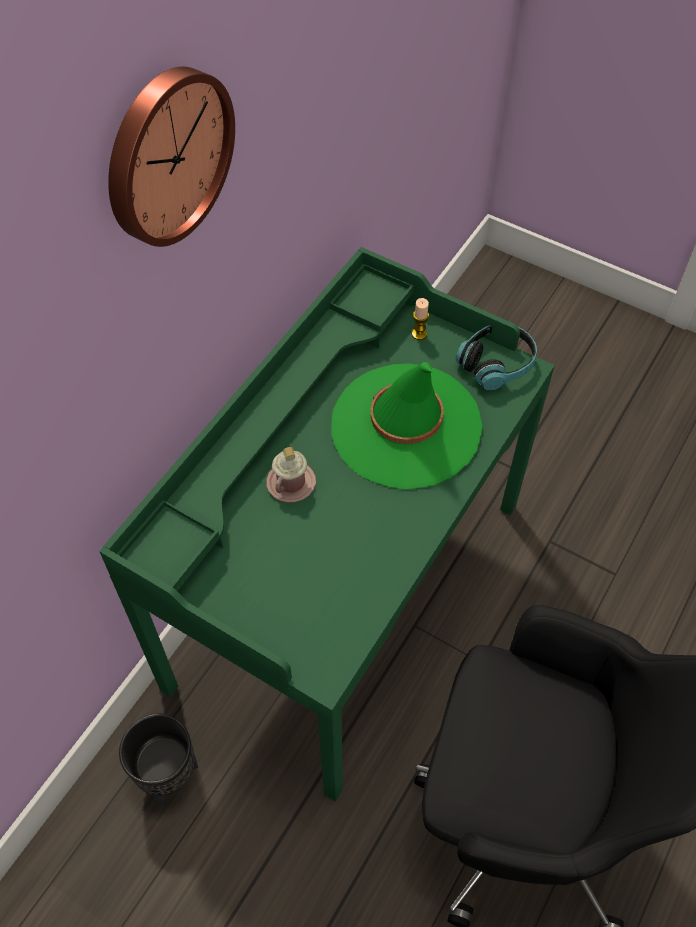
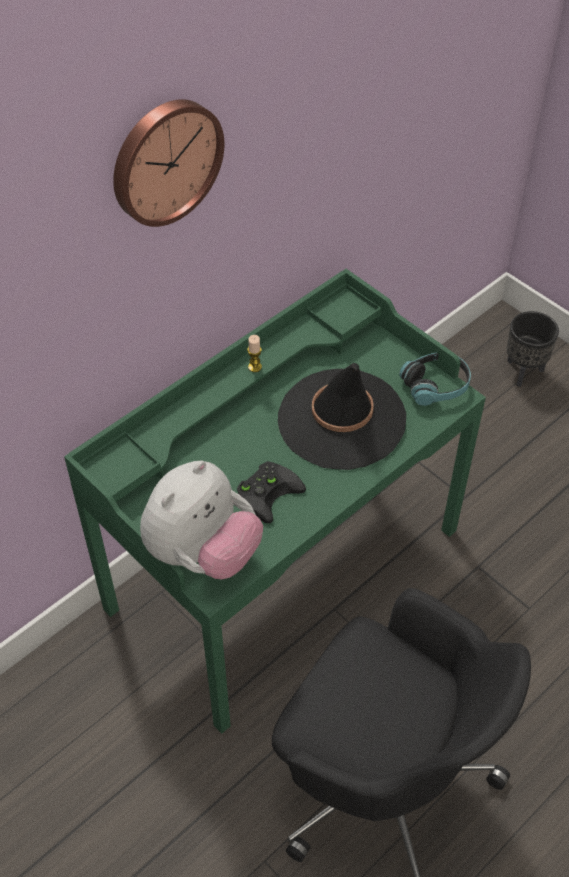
camera: 15 degrees right, 5 degrees down
black planter [119,714,198,806] -> black planter moved to [507,311,559,387]
pink mug [266,447,316,502] -> none
green hat [331,362,482,490] -> black hat [278,363,406,470]
candle [412,298,429,340] -> candle moved to [247,335,262,372]
none -> plush toy [140,461,263,580]
none -> black game controller [237,461,306,523]

